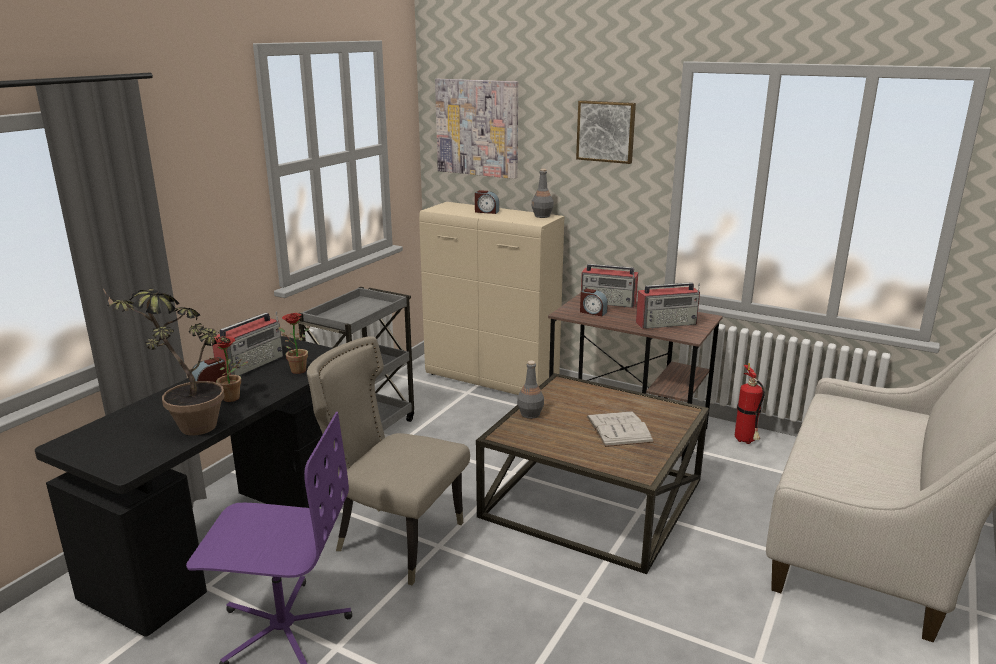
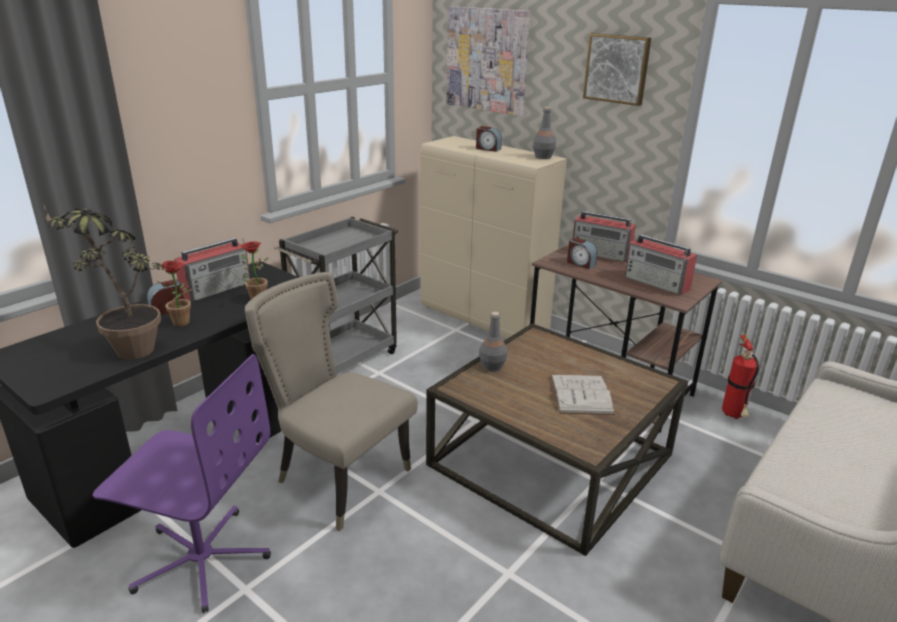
camera: 10 degrees right, 5 degrees up
radio [636,282,700,329] -> radio turned 45 degrees clockwise [625,234,697,295]

